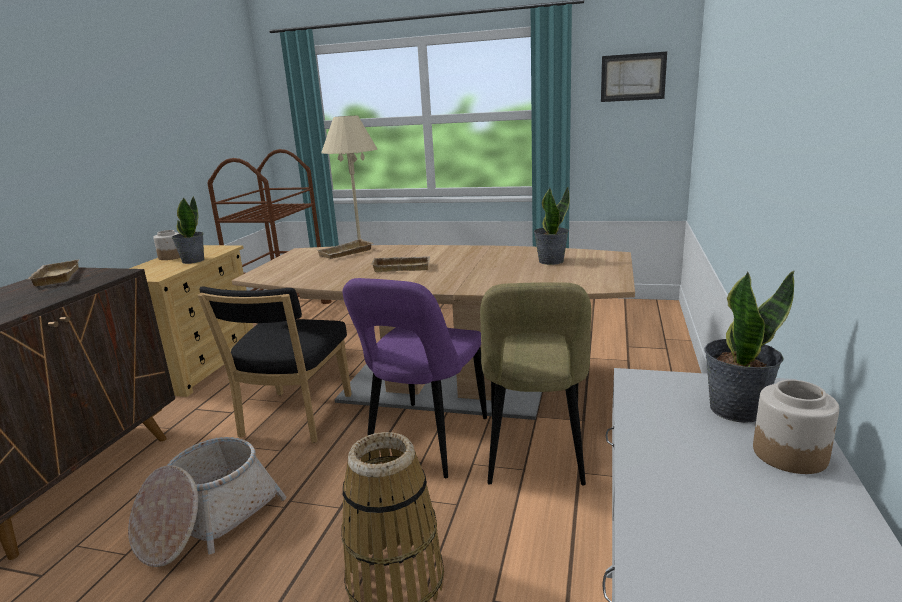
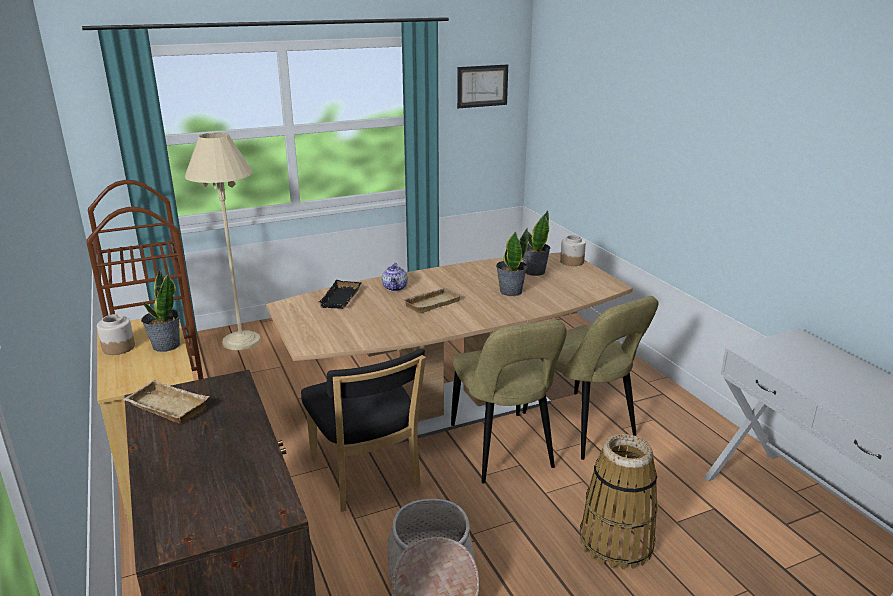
camera: 40 degrees left, 5 degrees up
beige tray [318,239,373,259] -> black tray [319,280,362,309]
purple chair [343,278,487,478] -> beige chair [451,320,567,484]
potted plant [704,270,795,423] -> potted plant moved to [496,228,528,296]
jar [753,380,839,474] -> jar moved to [560,235,586,266]
none -> teapot [382,263,408,291]

